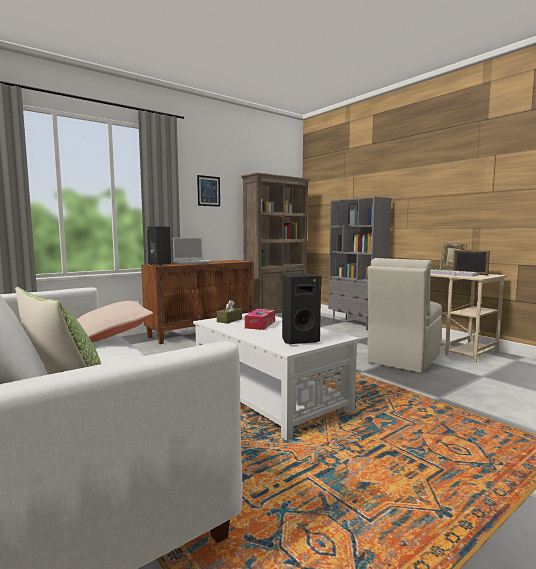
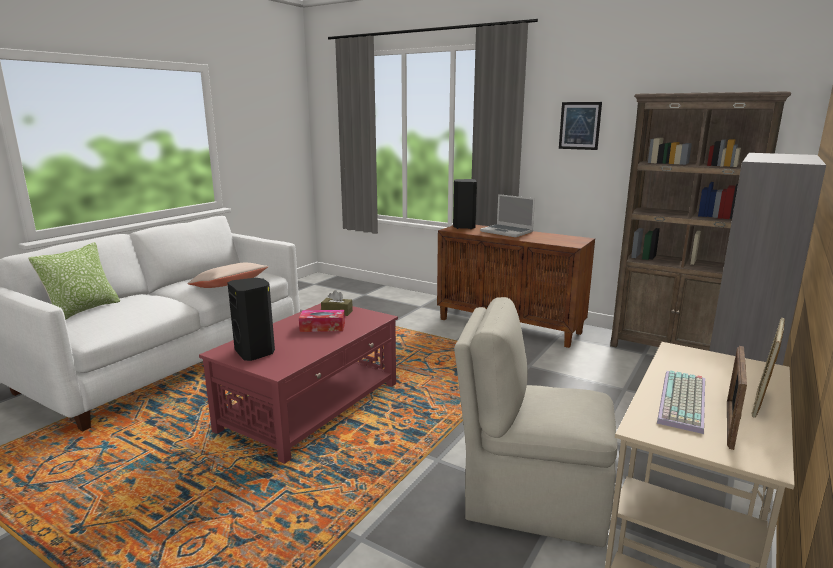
camera: 70 degrees right, 10 degrees up
white coffee table [193,313,360,441] -> red coffee table [199,303,398,464]

